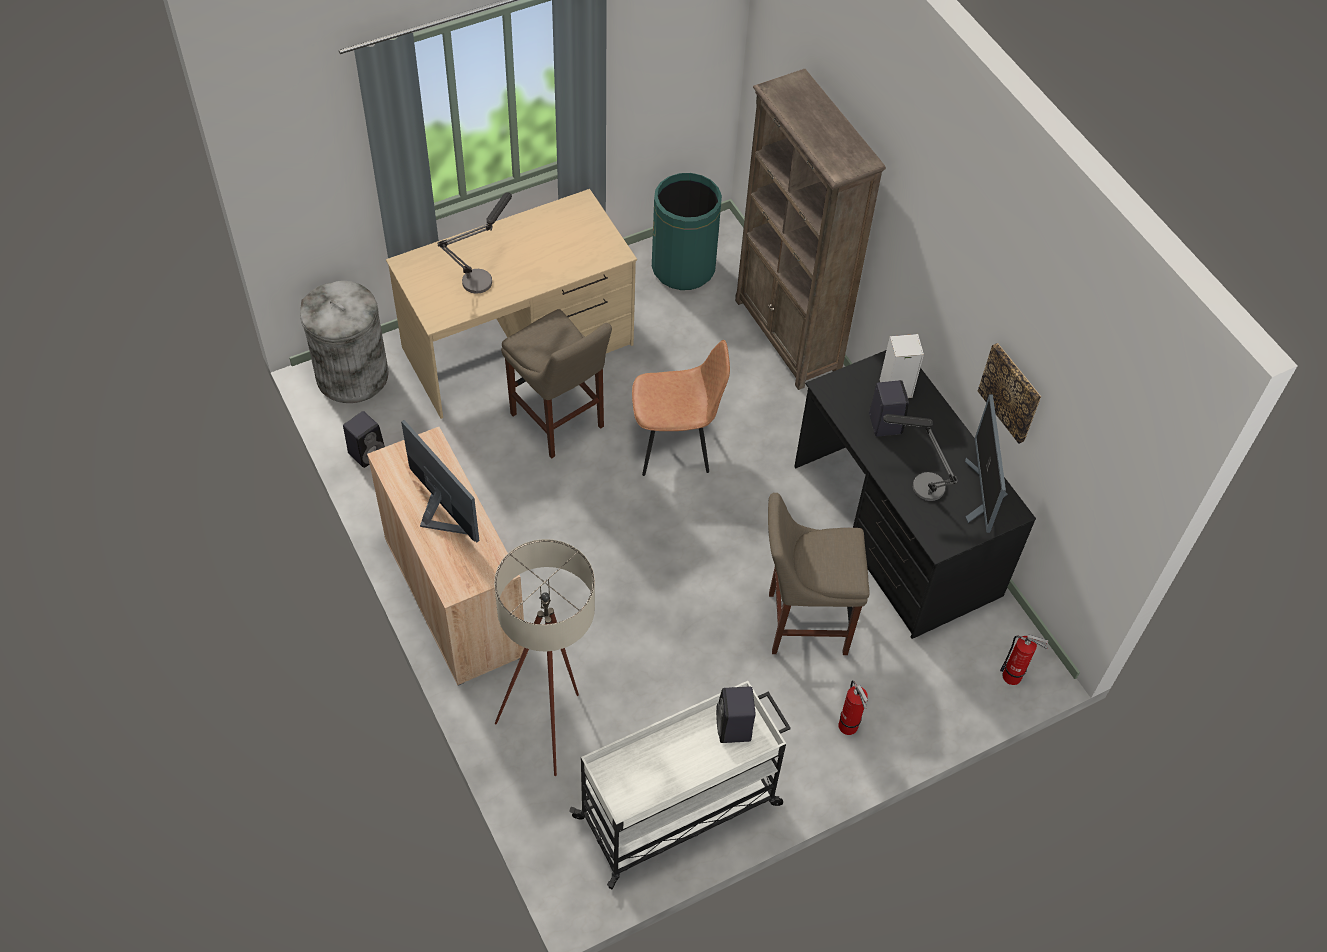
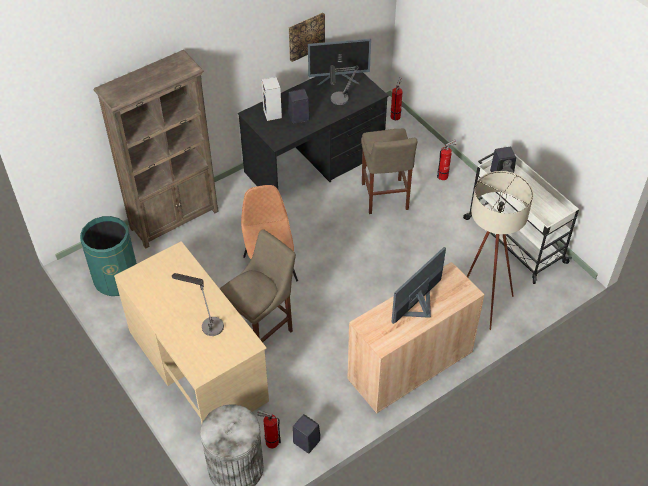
camera: 95 degrees left, 5 degrees down
none -> fire extinguisher [257,410,281,448]

